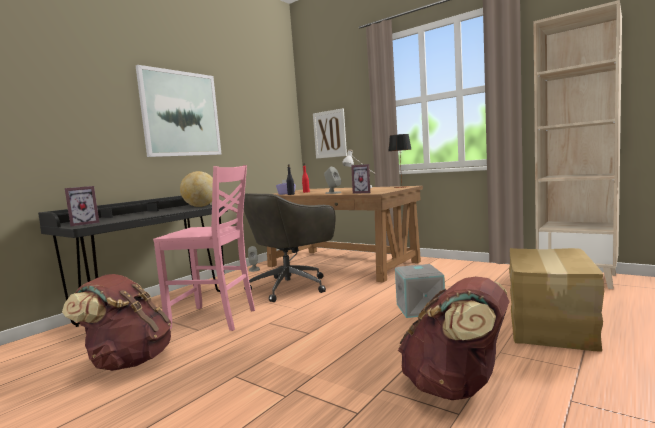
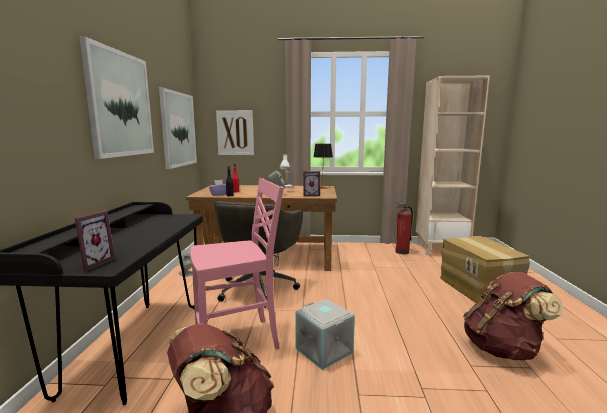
camera: 35 degrees left, 5 degrees up
globe [180,171,213,207] -> none
grey storage box [395,264,445,318] -> grey storage box moved to [295,299,355,370]
none -> picture [159,88,197,169]
none -> fire extinguisher [395,203,413,254]

